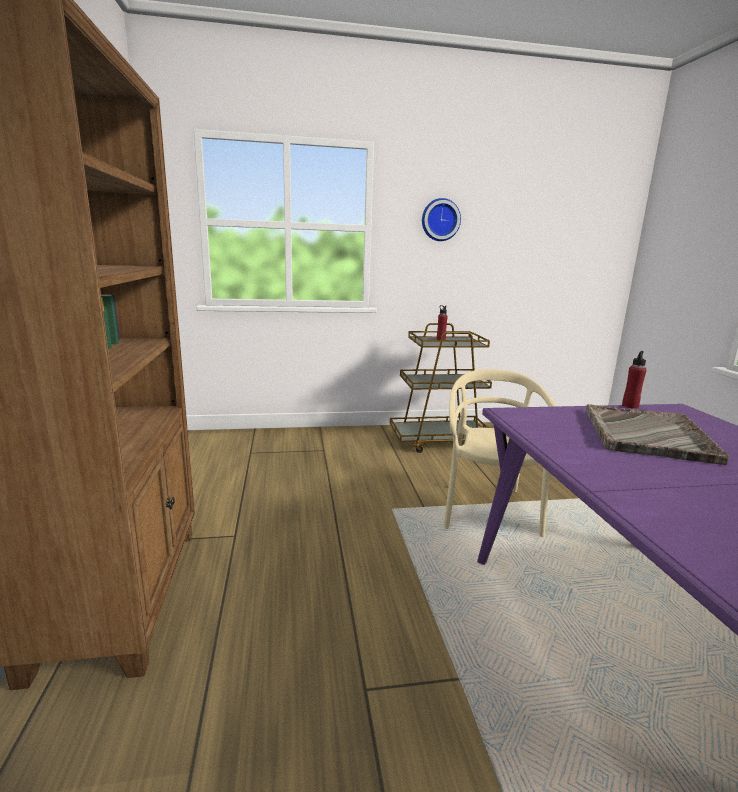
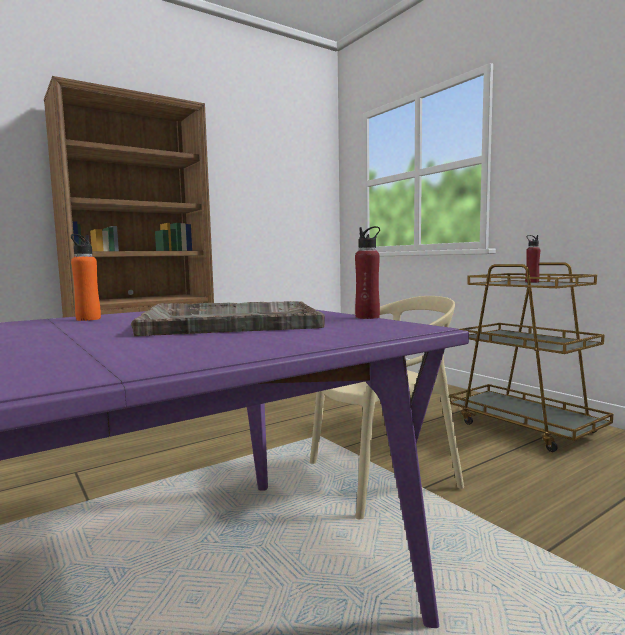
camera: 65 degrees right, 10 degrees down
wall clock [422,198,461,241] -> none
none -> orange bottle [71,234,101,321]

